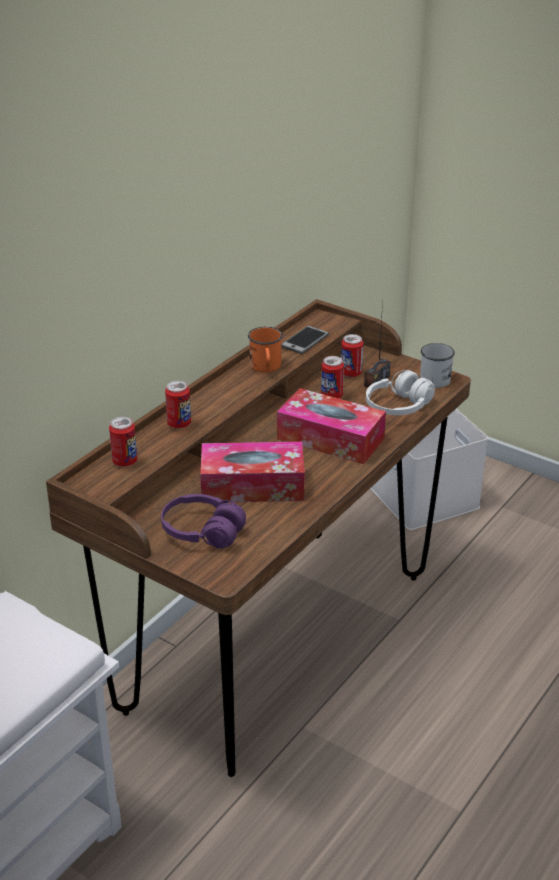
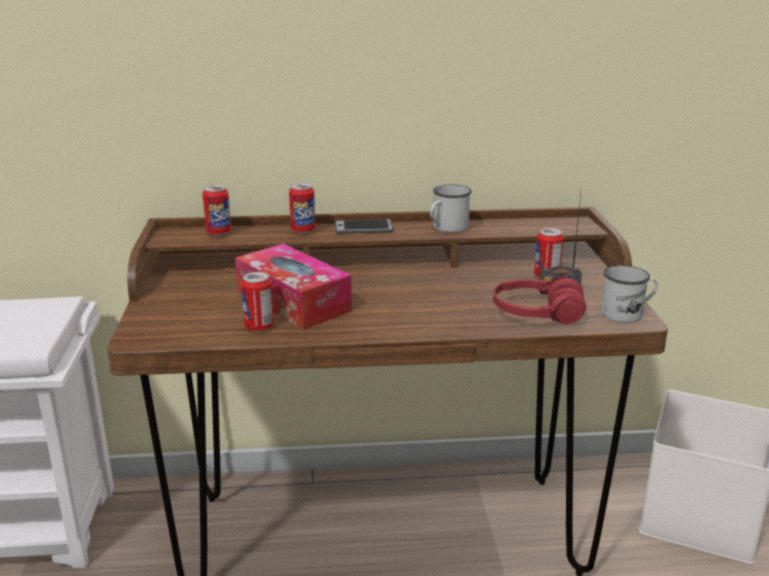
camera: 50 degrees right, 10 degrees down
purple headphones [161,494,246,549] -> none
orange mug [248,327,283,372] -> white mug [430,184,472,232]
tissue box [277,388,386,464] -> none
phone [281,326,329,354] -> phone moved to [335,219,394,234]
can [321,356,344,399] -> can moved to [241,272,274,332]
white headphones [366,370,435,415] -> red headphones [493,276,586,324]

